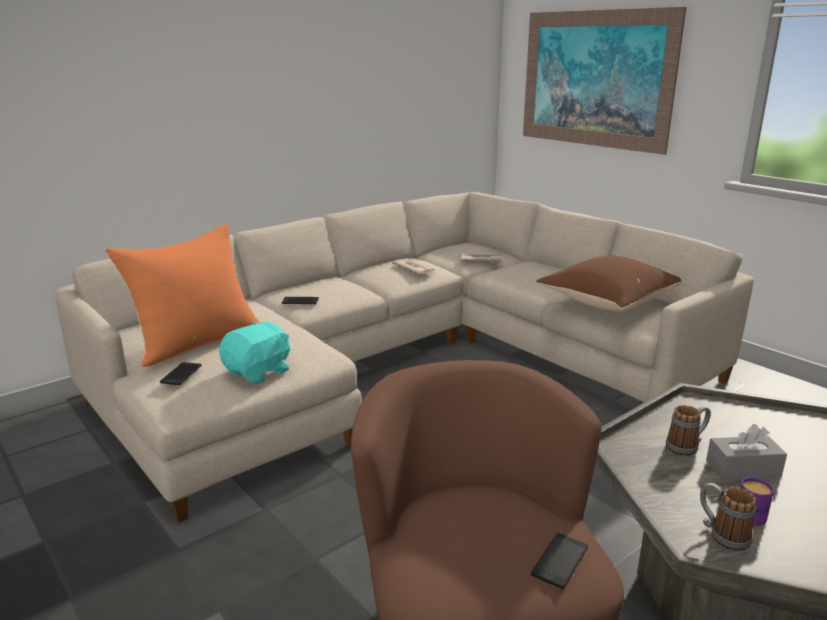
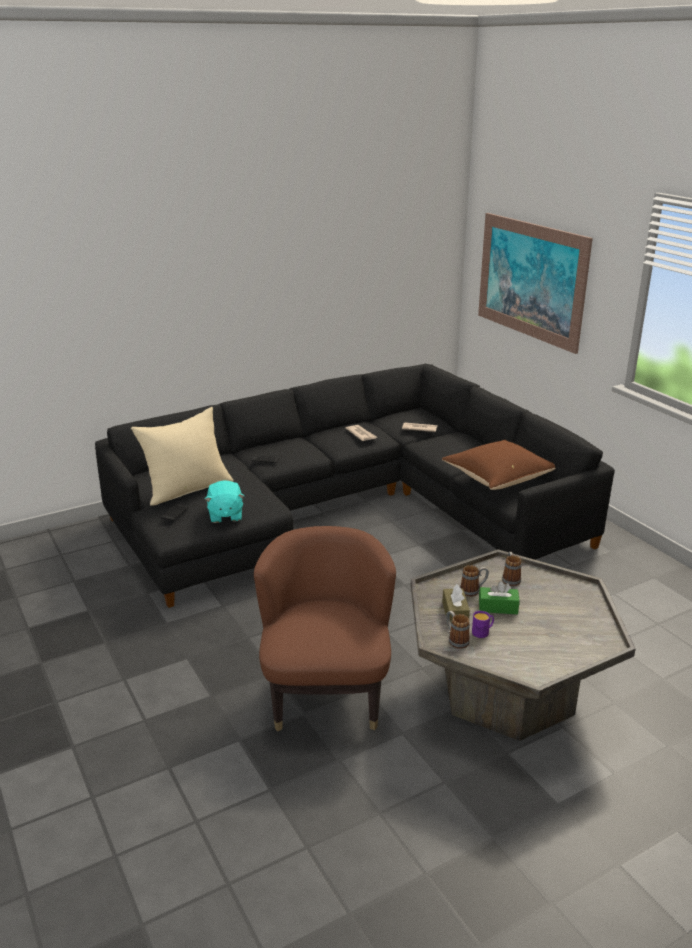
camera: 10 degrees right, 5 degrees up
beige sofa [55,192,754,522] -> black sofa [95,364,615,608]
orange pillow [105,223,260,367] -> beige pillow [131,407,234,506]
turquoise plush toy [219,321,291,384] -> turquoise plush toy turned 120 degrees clockwise [205,480,245,523]
phone [531,533,588,589] -> none
grey tissue box [706,424,787,480] -> green tissue box [479,581,520,615]
none -> brown tissue box [442,584,470,623]
none -> mug [502,552,522,586]

